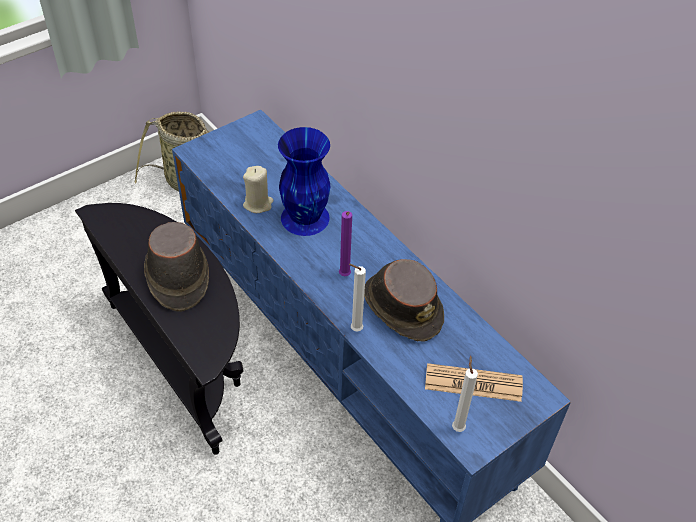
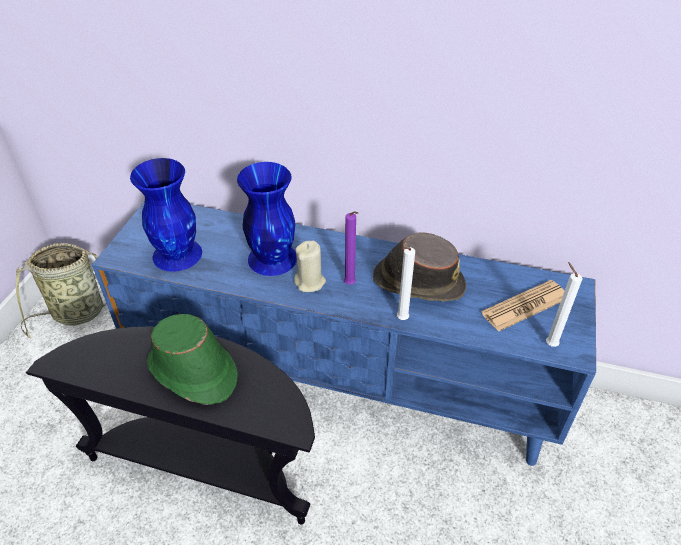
camera: 35 degrees left, 5 degrees down
brown hat [144,222,209,312] -> green hat [147,314,238,405]
beige candle [243,166,273,213] -> beige candle moved to [294,241,326,292]
none -> blue vase [130,158,202,272]

